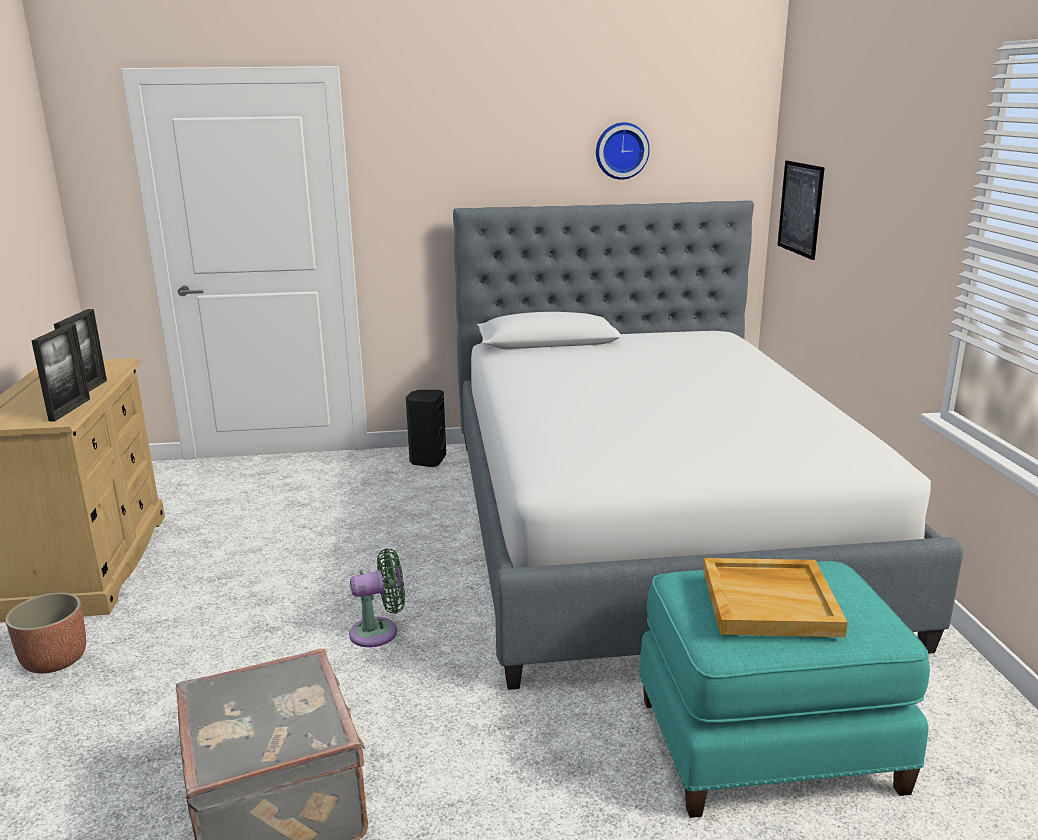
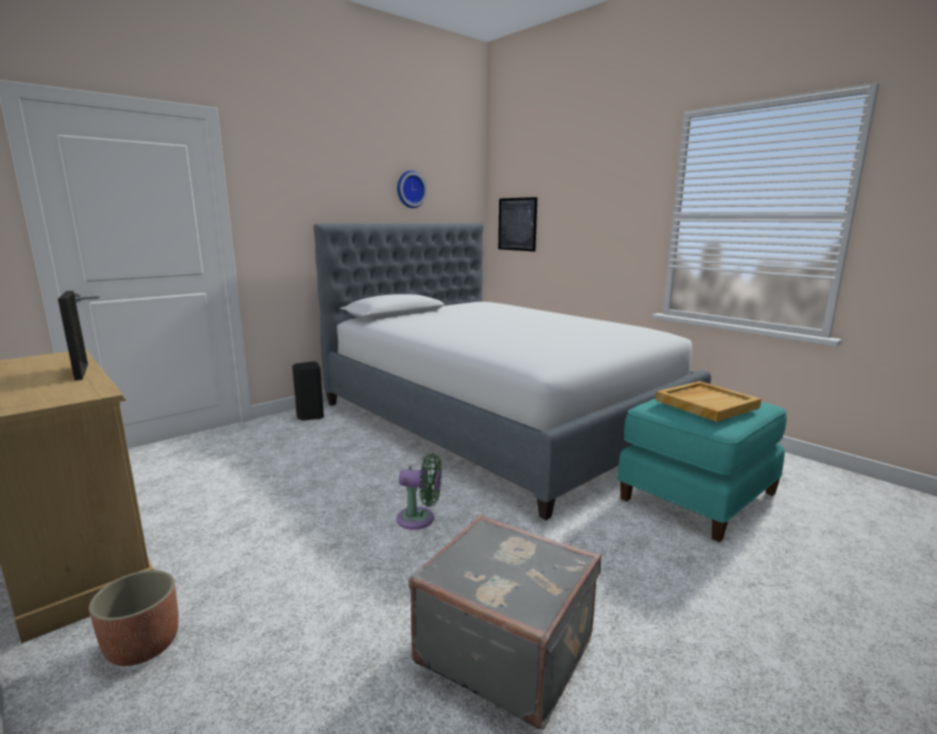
camera: 35 degrees left, 5 degrees down
picture frame [31,323,90,421] -> none
green fan [349,548,405,647] -> green fan turned 60 degrees clockwise [396,454,442,529]

